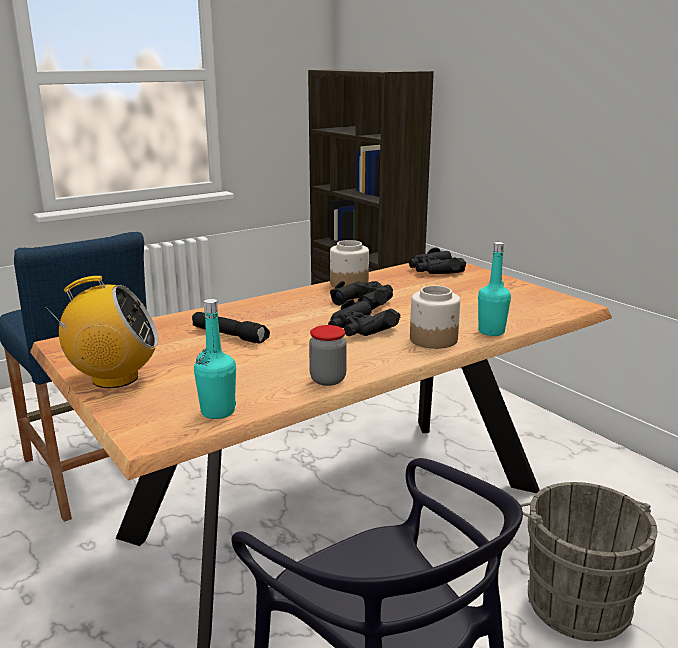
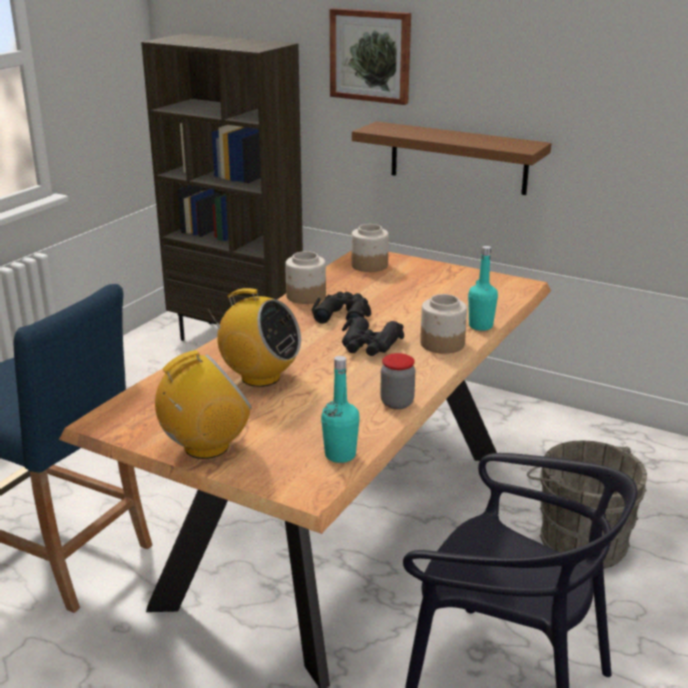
camera: 25 degrees left, 5 degrees up
black flashlight [192,312,270,344] -> radio [208,288,301,387]
black binoculars [409,248,466,274] -> jar [351,224,389,272]
none -> picture [330,8,411,105]
none -> brown shelf [352,121,551,195]

